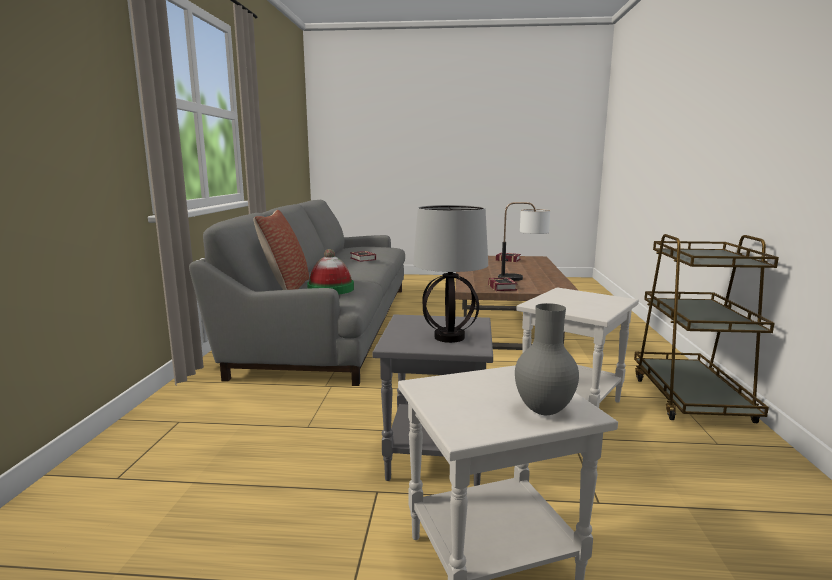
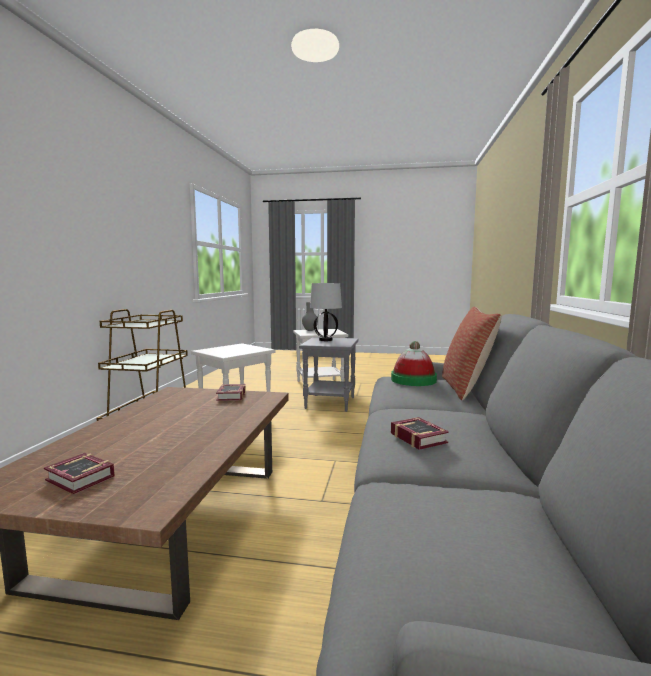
camera: 175 degrees left, 5 degrees down
table lamp [498,202,550,281] -> none

